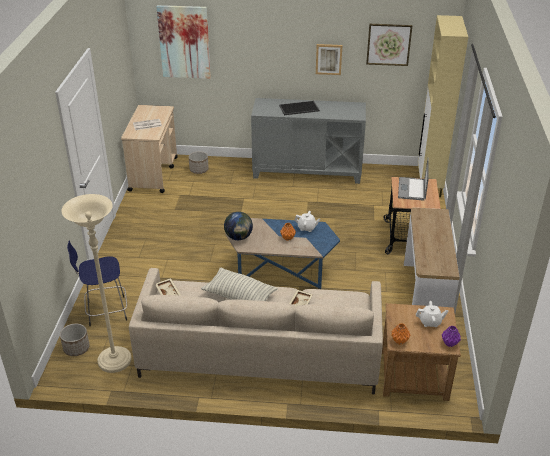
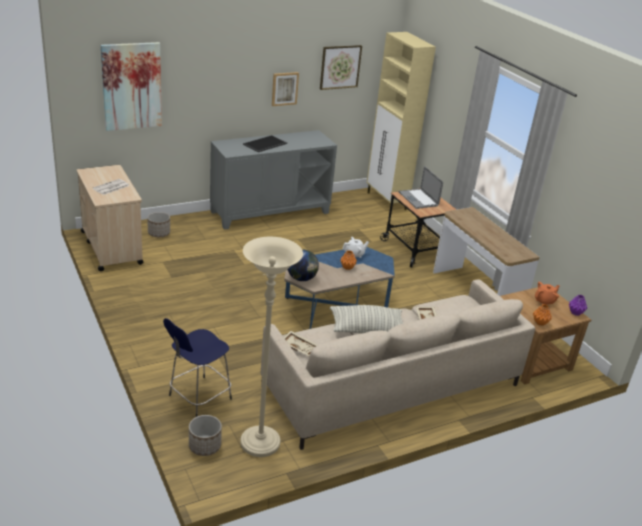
camera: 35 degrees left, 5 degrees down
white teapot [416,301,448,327] -> orange teapot [535,282,560,305]

